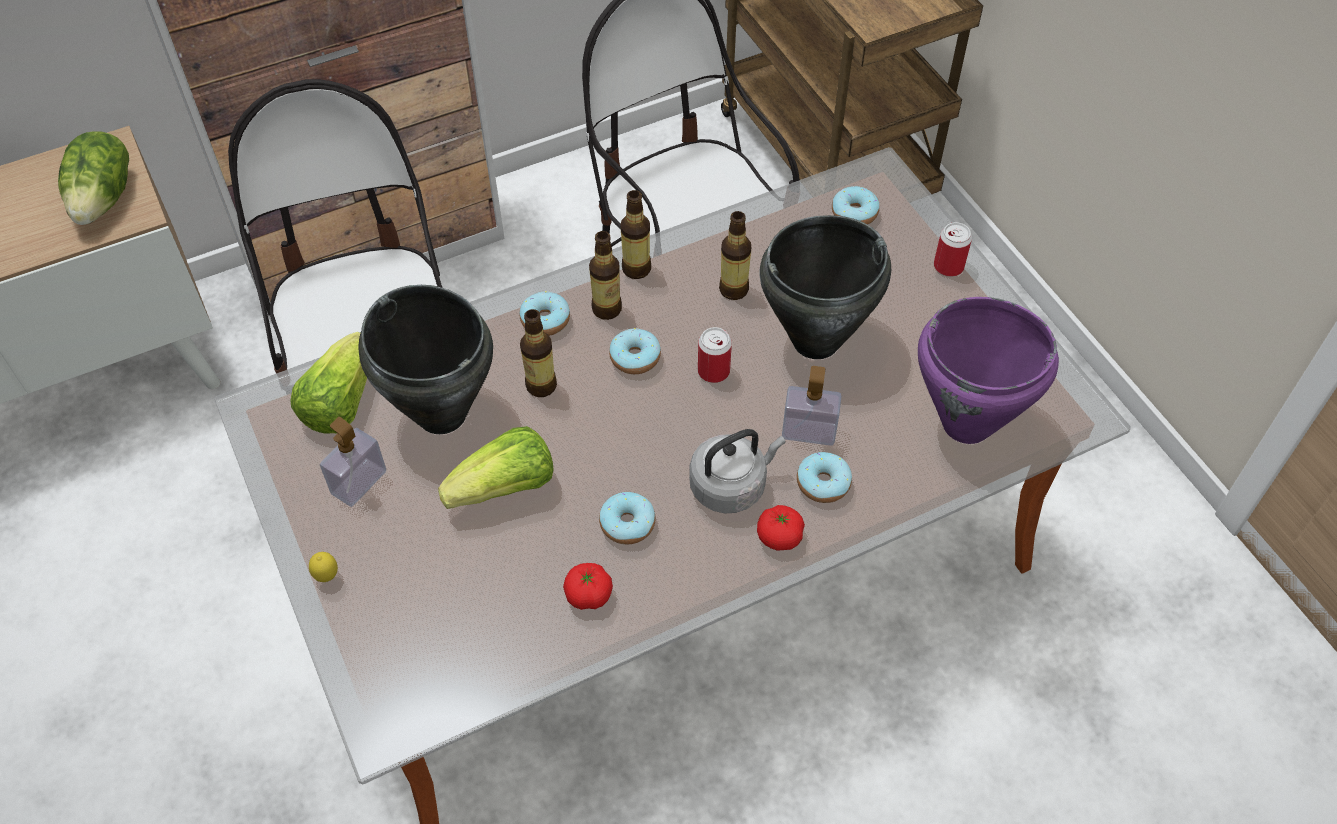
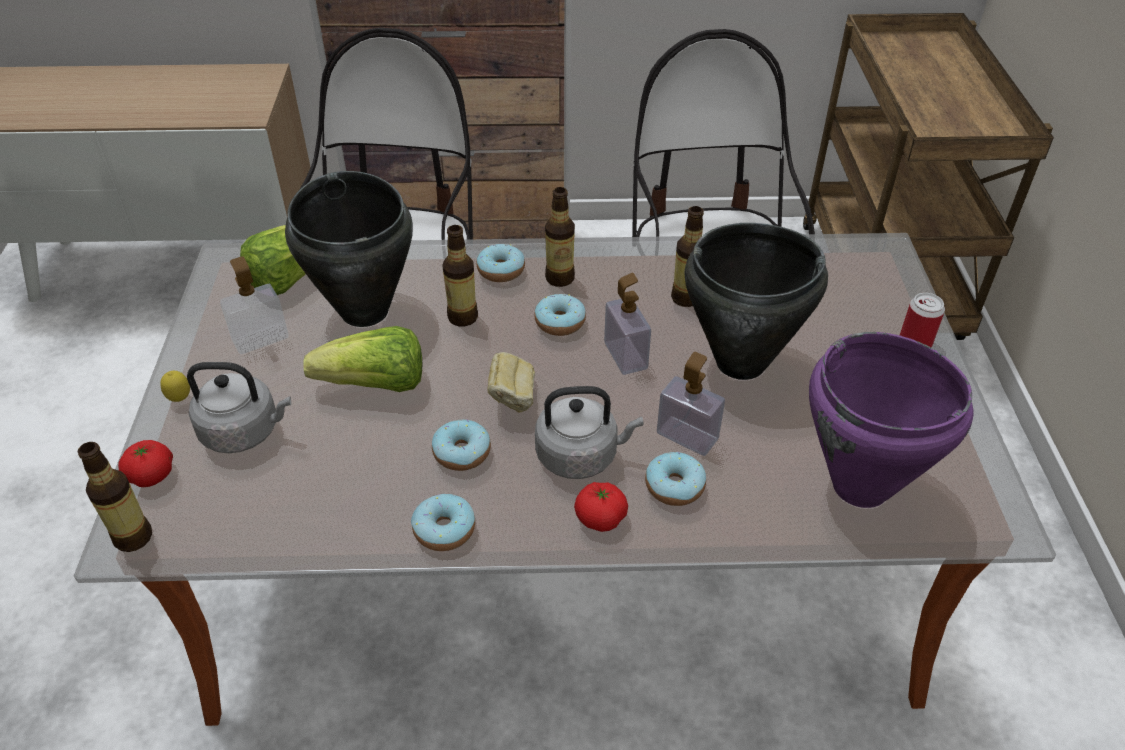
camera: 25 degrees right, 10 degrees down
lettuce [58,131,129,225] -> none
tomato [563,563,613,610] -> tomato moved to [118,440,173,487]
bottle [620,190,651,279] -> bottle moved to [78,442,152,552]
can [698,327,732,383] -> soap dispenser [604,273,651,375]
donut [832,186,879,225] -> donut moved to [411,494,475,551]
none -> grey kettle [187,362,291,453]
none -> bread [488,352,535,413]

